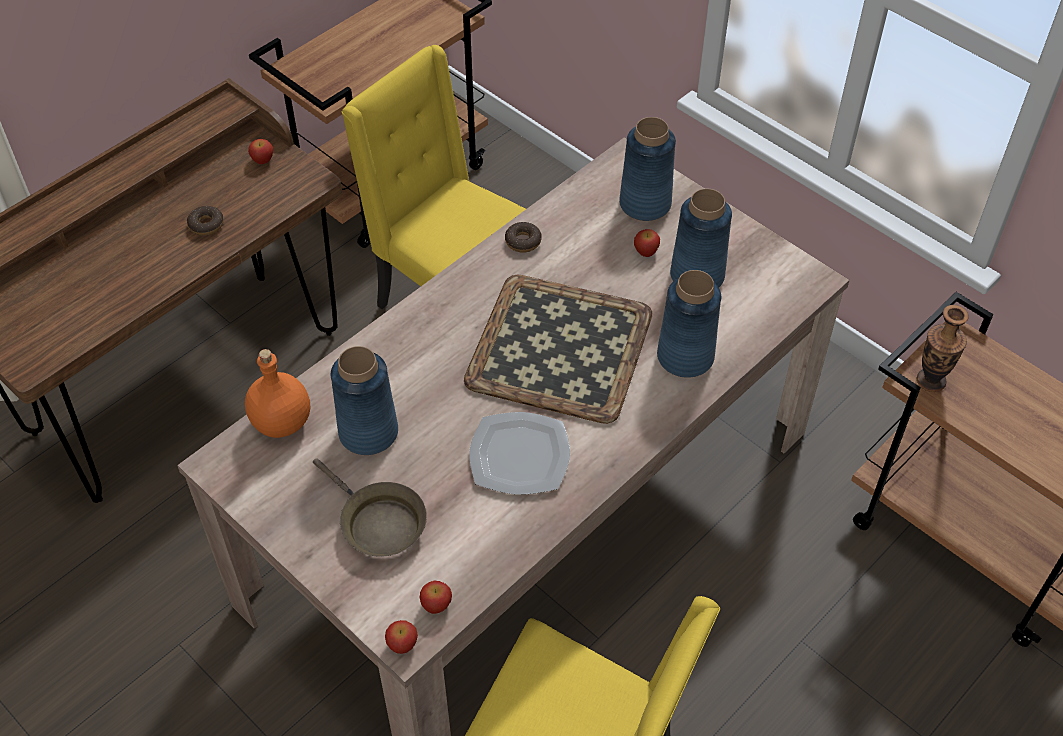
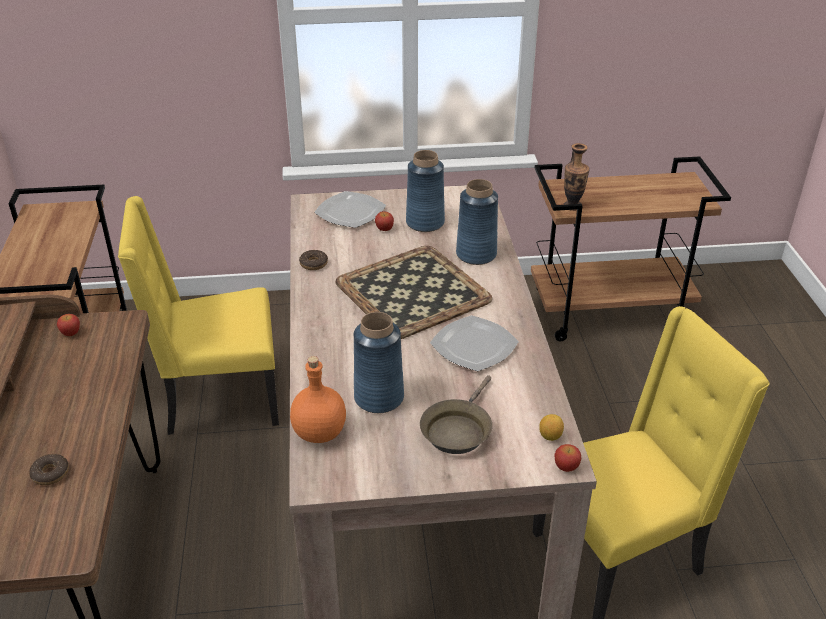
camera: 50 degrees left, 15 degrees down
donut [187,206,224,236] -> donut moved to [29,454,69,485]
brown frying pan [313,458,427,557] -> brown frying pan turned 120 degrees clockwise [420,375,492,454]
apple [420,581,452,614] -> lemon [539,414,564,441]
blue vase [619,117,676,221] -> plate [314,191,386,228]

